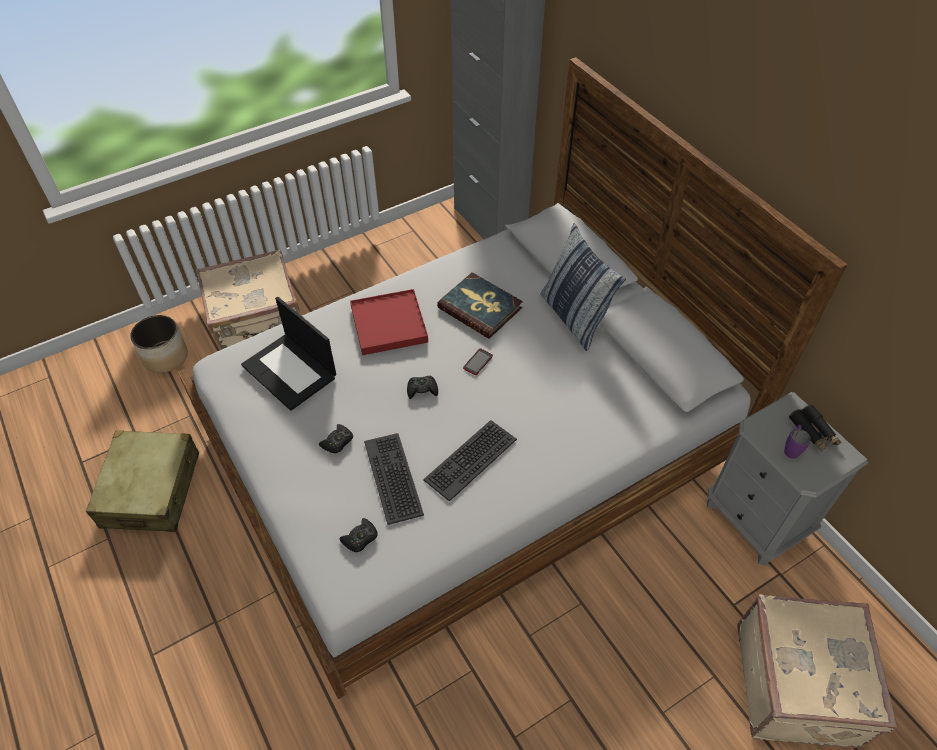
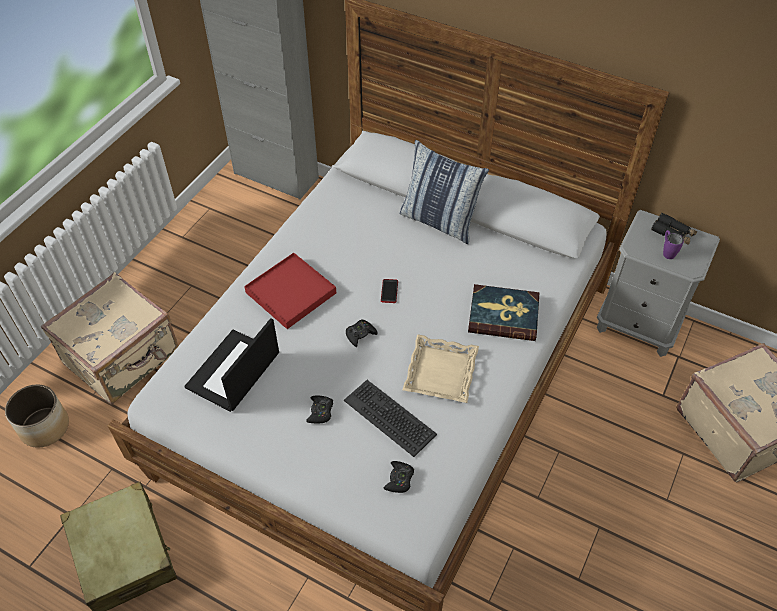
camera: 30 degrees left, 0 degrees up
laptop [241,297,336,411] -> laptop turned 105 degrees clockwise [184,318,279,412]
keyboard [424,420,517,502] -> beige tray [403,334,479,403]
book [437,272,523,339] -> book moved to [468,284,539,341]

